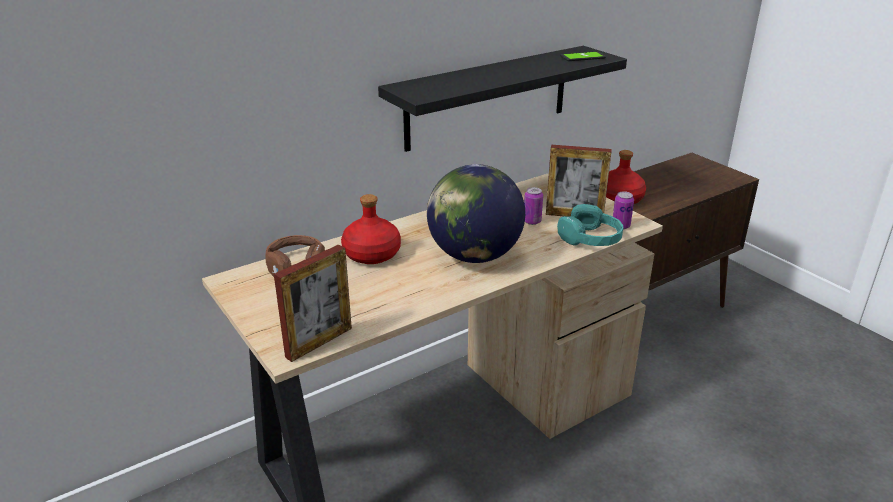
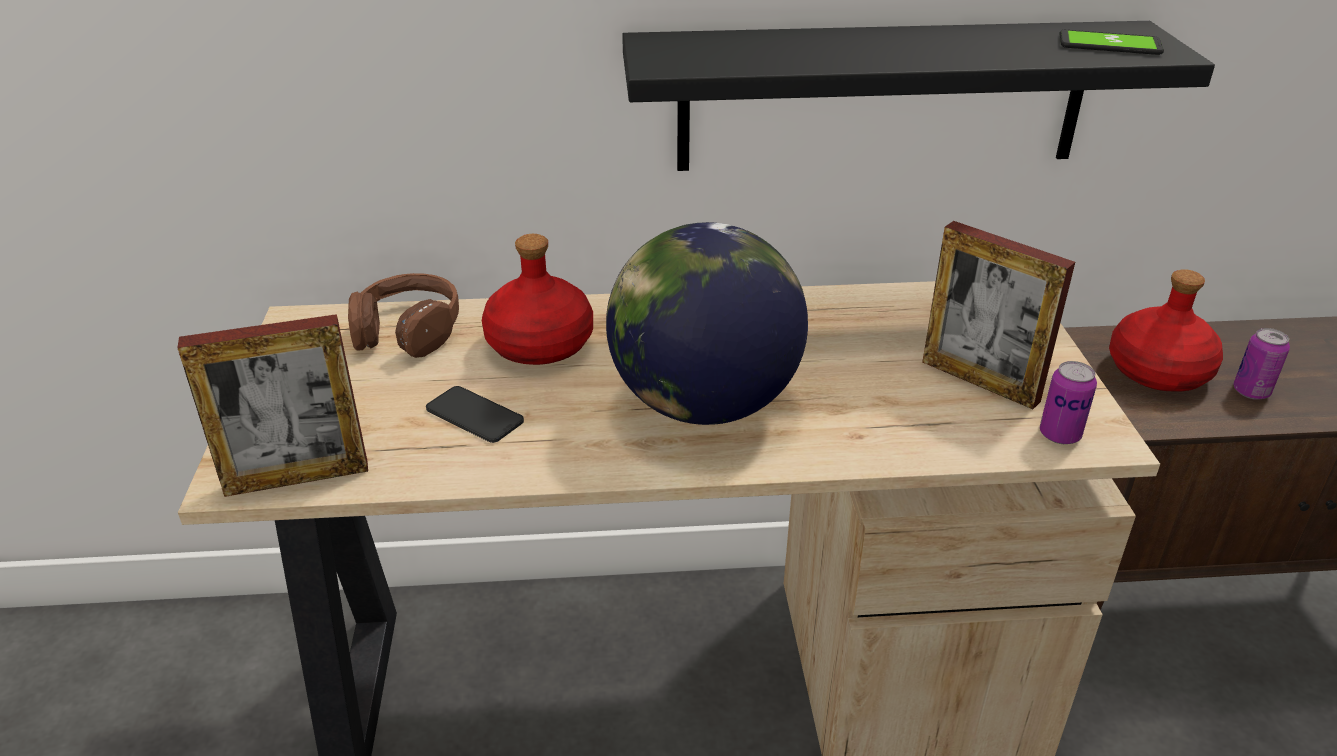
camera: 30 degrees right, 5 degrees up
can [524,187,543,225] -> can moved to [1233,328,1290,400]
turquoise headphones [557,204,624,246] -> none
none -> phone [426,386,524,443]

